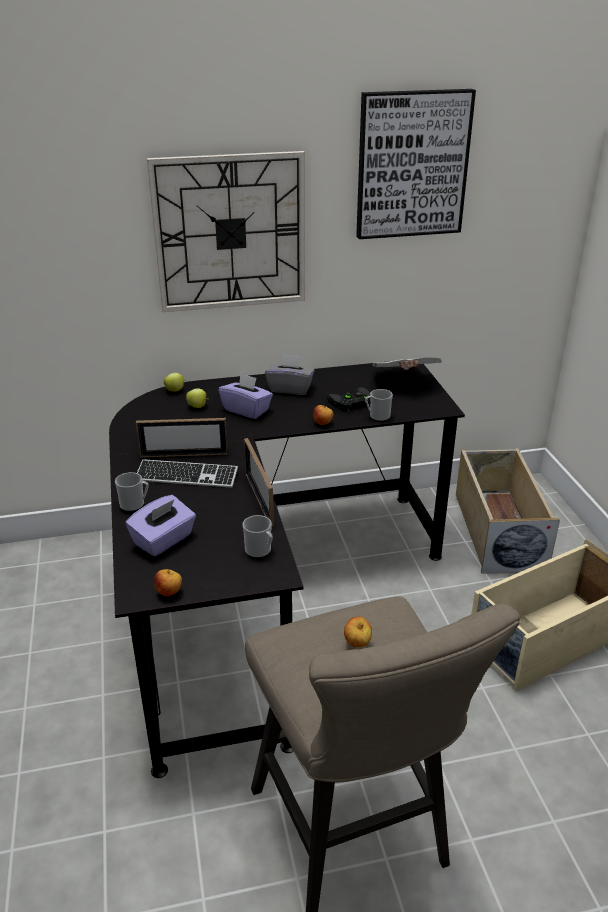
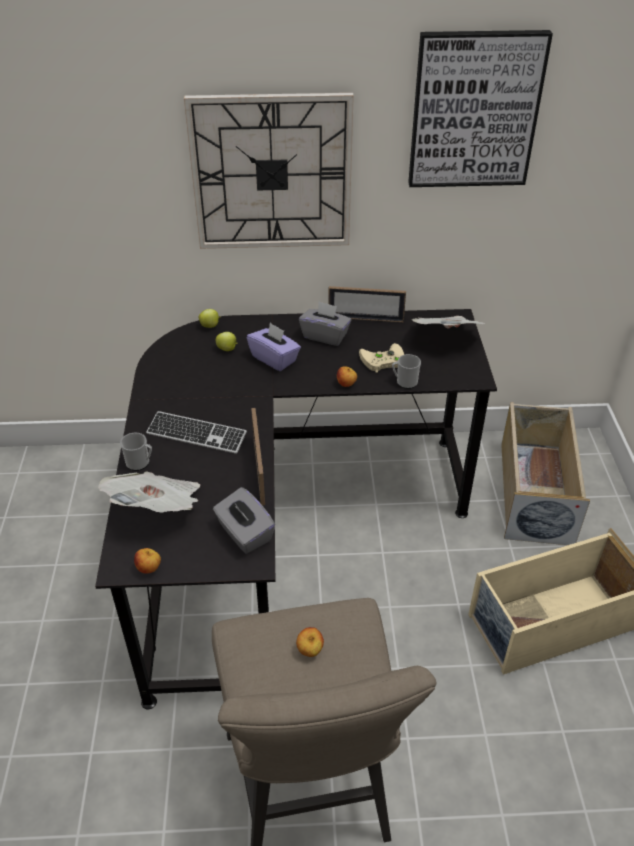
camera: 10 degrees right, 10 degrees up
purple tissue box [125,495,196,556] -> newspaper [98,472,200,513]
picture frame [136,418,228,458] -> picture frame moved to [328,286,406,322]
mug [242,515,273,558] -> grey tissue box [213,487,275,554]
black game controller [327,387,370,412] -> beige game controller [359,343,404,373]

